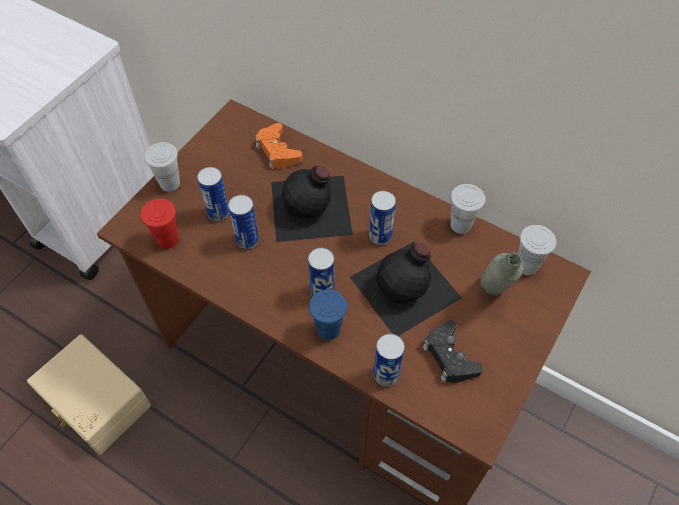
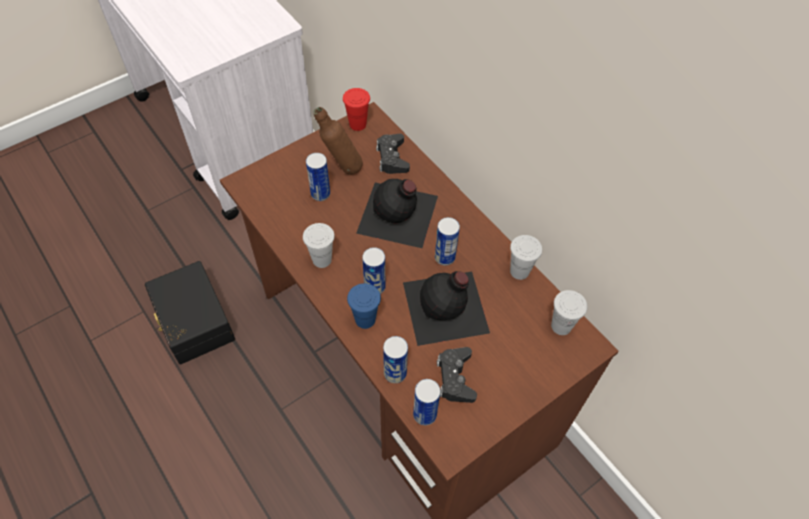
camera: 20 degrees right, 0 degrees up
beige storage box [27,334,151,455] -> black storage box [145,261,235,364]
red cup [140,199,179,249] -> red cup moved to [343,88,370,131]
white cup [144,142,180,192] -> white cup moved to [303,223,335,268]
can [228,195,259,249] -> can moved to [413,379,440,425]
orange game controller [255,123,303,169] -> black game controller [376,134,410,174]
grey bottle [480,252,522,295] -> none
none -> brown bottle [314,107,363,175]

